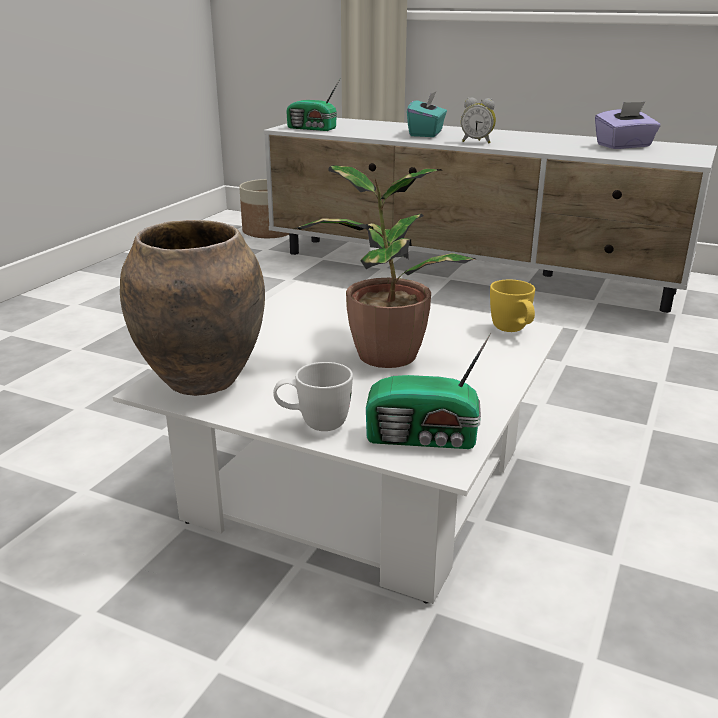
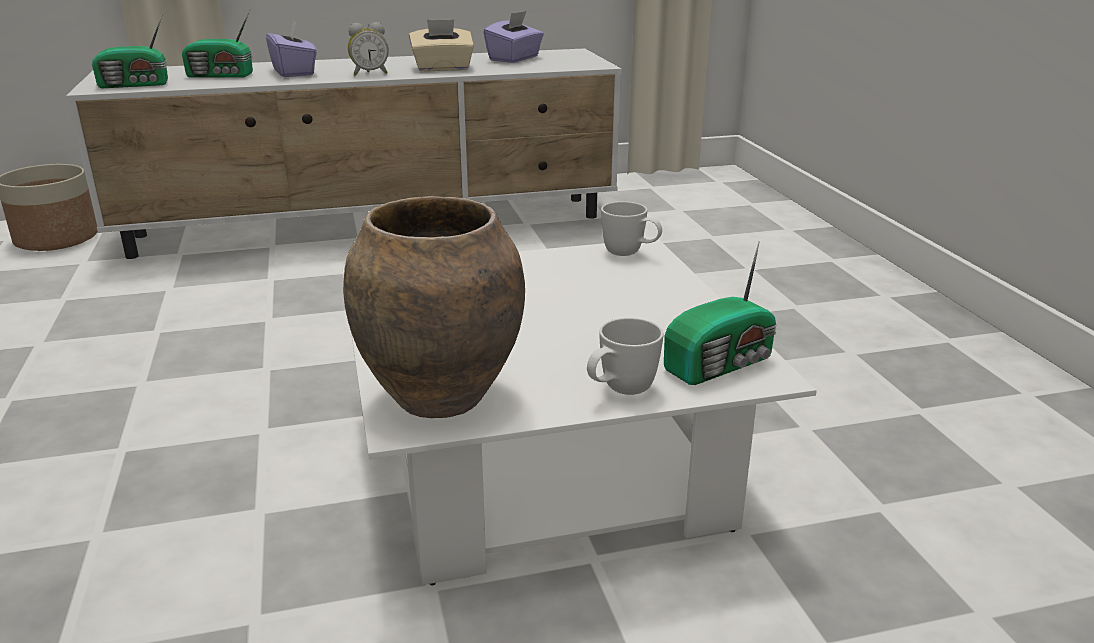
camera: 40 degrees left, 0 degrees up
potted plant [294,165,477,368] -> none
turquoise tissue box [407,92,447,137] -> purple tissue box [266,21,317,77]
yellow mug [490,280,535,332] -> white mug [601,201,662,256]
none -> radio [182,10,253,78]
none -> beige tissue box [409,20,474,72]

